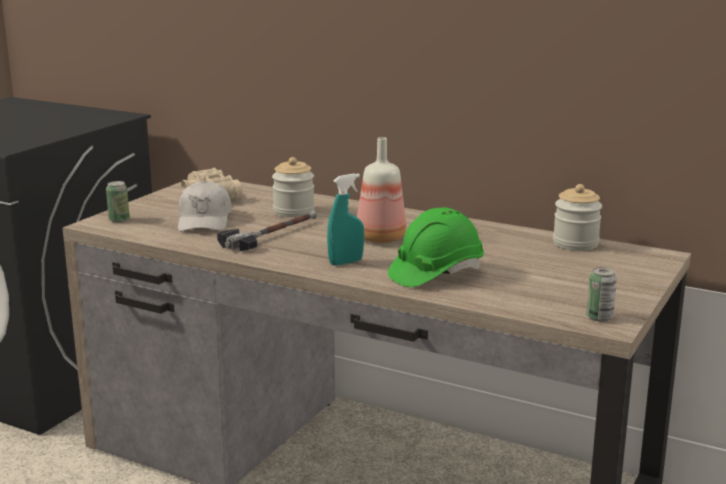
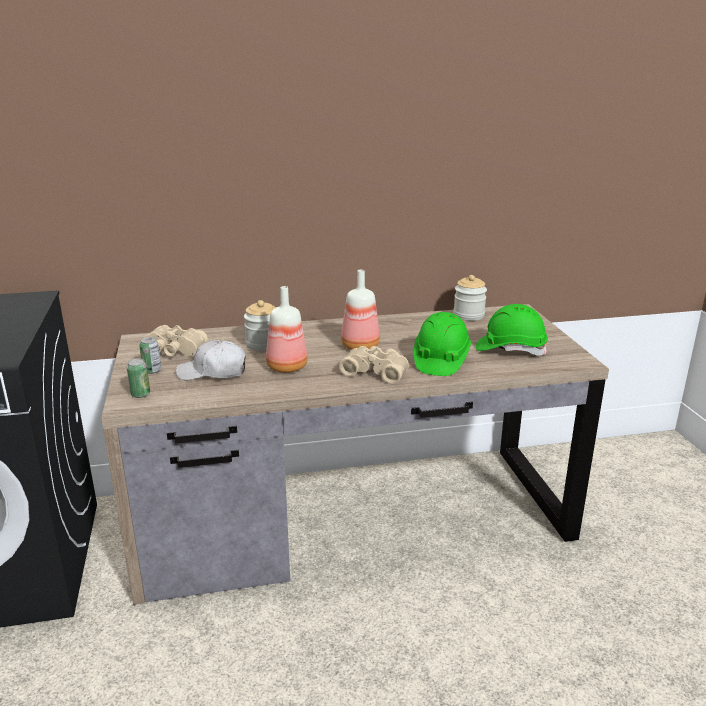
camera: 40 degrees left, 5 degrees up
white cap [178,180,232,231] -> white cap turned 135 degrees clockwise [176,339,246,380]
hammer [217,210,317,251] -> bottle [266,286,308,373]
turquoise spray bottle [327,173,364,266] -> beige binoculars [339,346,409,384]
can [587,267,617,322] -> can moved to [139,337,161,374]
none -> green hard hat [476,304,548,356]

